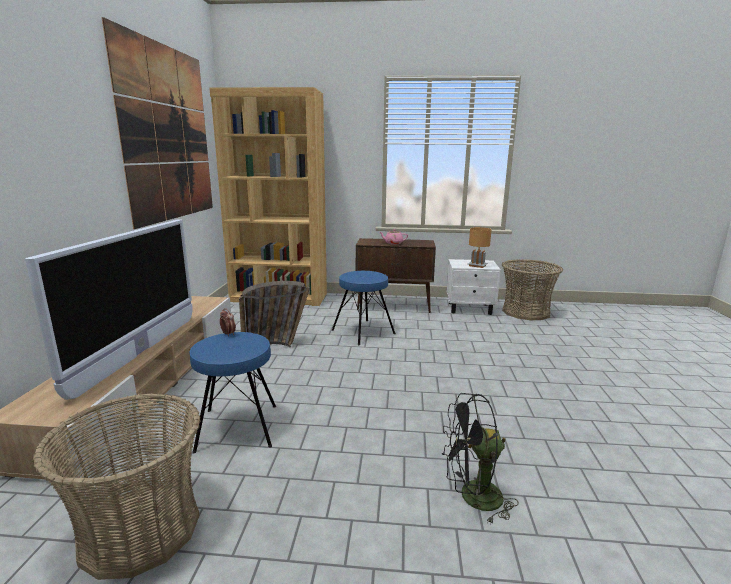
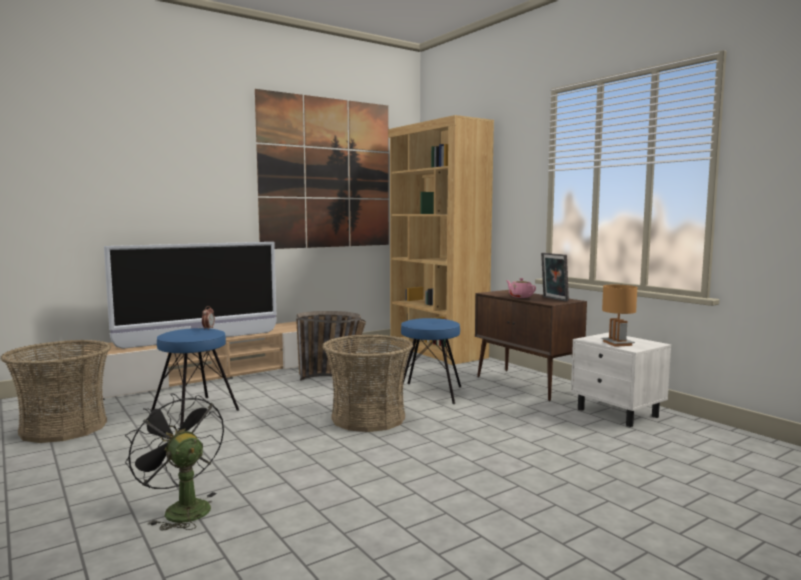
camera: 50 degrees right, 10 degrees down
basket [502,259,563,320] -> basket moved to [322,334,414,432]
none -> picture frame [541,253,569,301]

